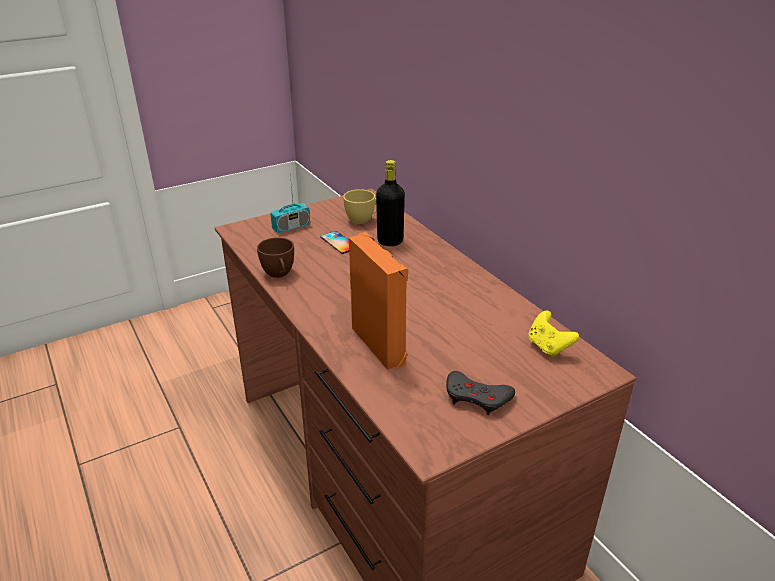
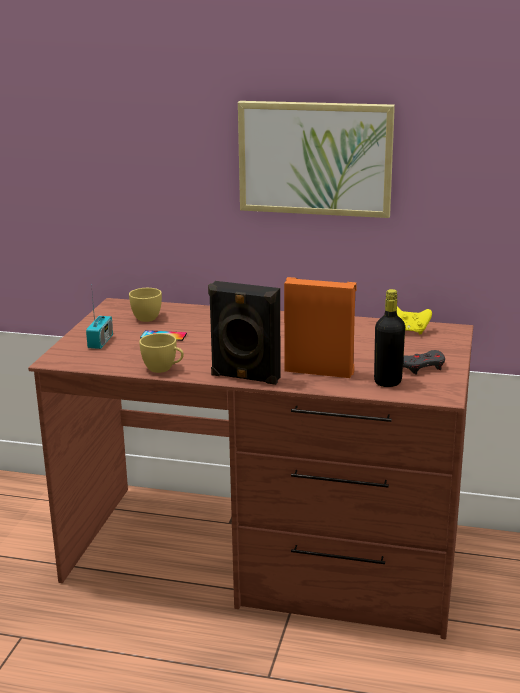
camera: 45 degrees left, 10 degrees down
brown cup [257,237,294,278] -> yellow cup [139,333,184,373]
black bottle [376,160,405,246] -> black bottle moved to [374,289,405,387]
none -> black speaker [208,281,281,385]
none -> picture [238,101,395,218]

